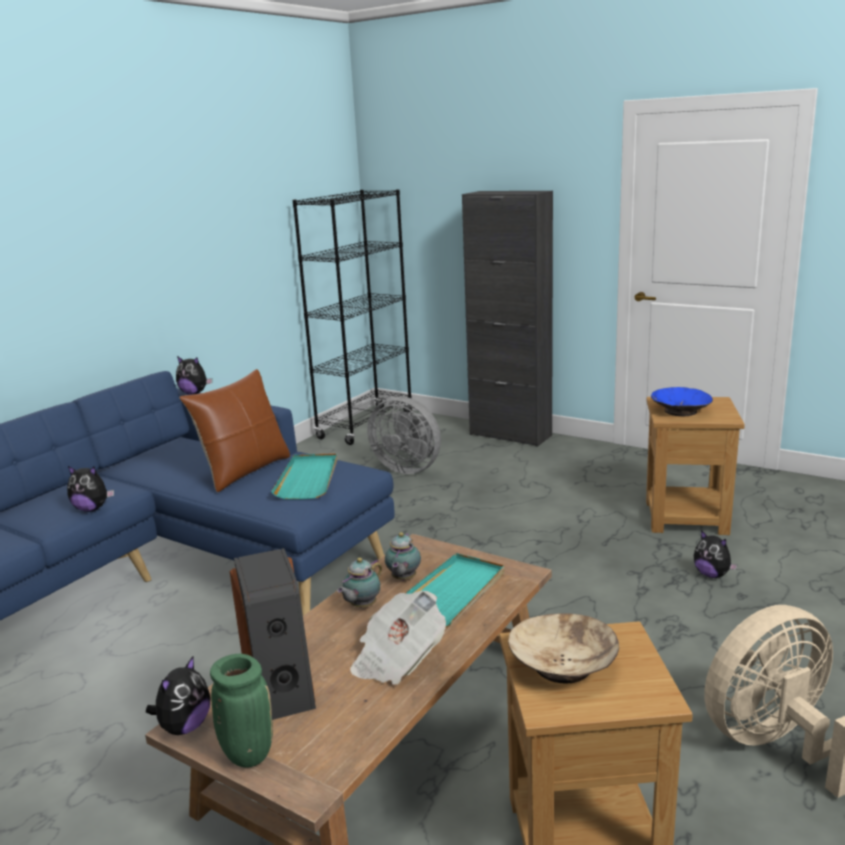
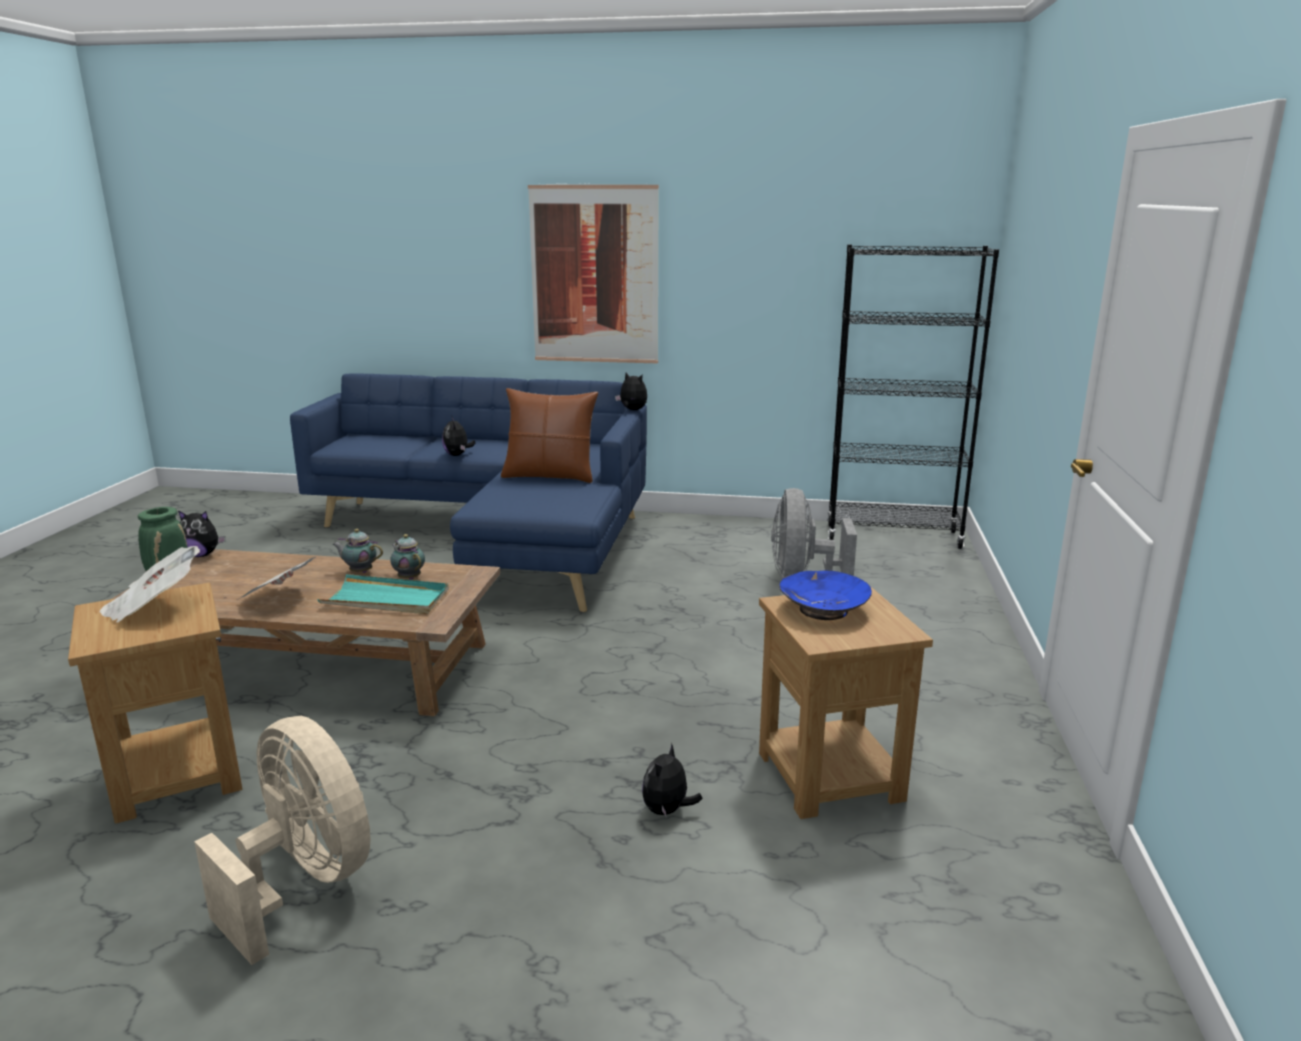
camera: 65 degrees right, 0 degrees up
plush toy [176,356,212,395] -> plush toy turned 135 degrees clockwise [615,372,647,410]
speaker [230,548,316,720] -> none
turquoise tray [271,453,337,500] -> none
teapot [385,532,421,581] -> teapot turned 60 degrees clockwise [390,534,425,580]
black cabinet [462,191,553,447] -> none
beige bowl [508,613,619,684] -> newspaper [100,546,200,622]
none -> picture [528,184,659,363]

